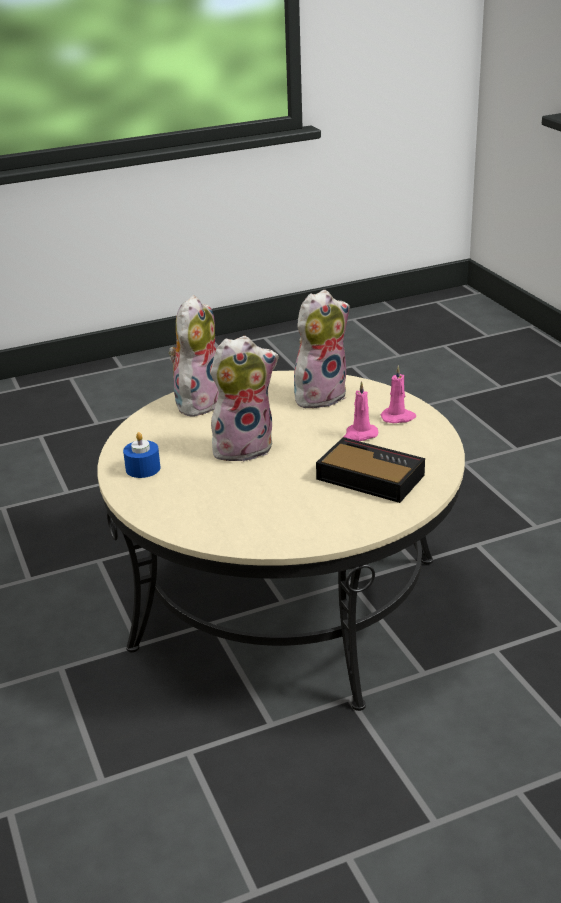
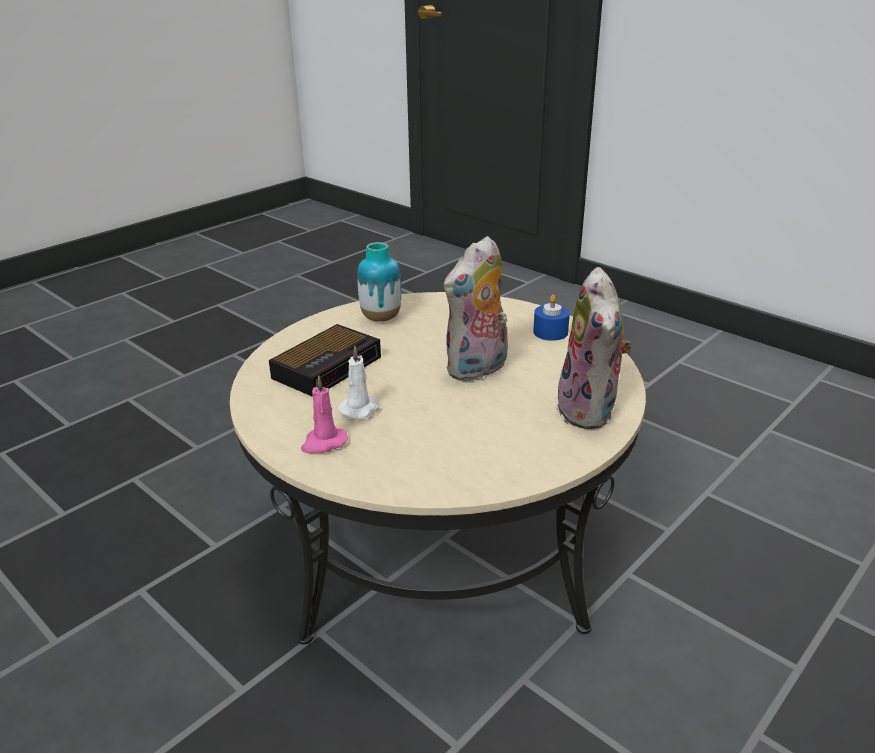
camera: 155 degrees right, 0 degrees up
plush toy [294,289,350,408] -> none
alarm clock [316,437,425,503] -> alarm clock turned 60 degrees counterclockwise [269,324,381,397]
pink candle [344,381,378,441] -> white candle [338,346,379,420]
none -> vase [357,242,401,322]

